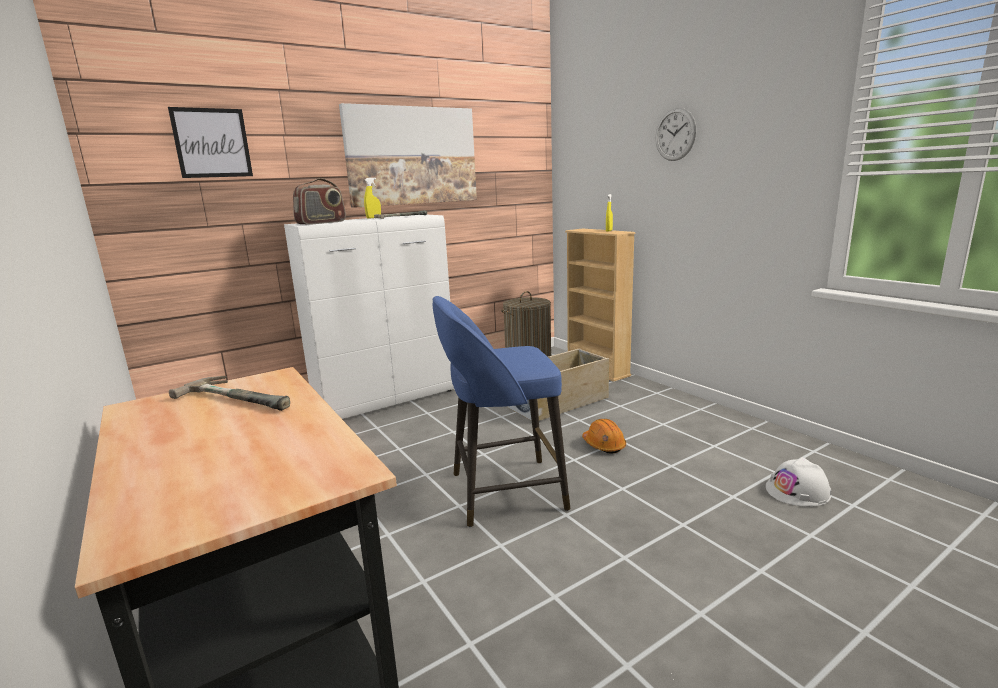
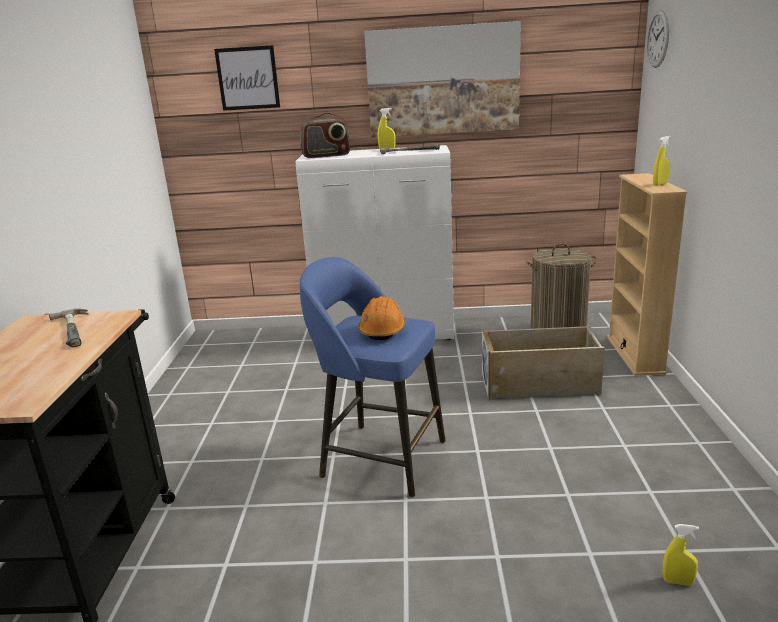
camera: 35 degrees right, 5 degrees up
orange hard hat [582,419,626,454] -> orange hard hat moved to [358,296,406,340]
wall clock [655,108,697,161] -> wall clock moved to [647,10,669,68]
white hard hat [766,457,831,507] -> yellow spray bottle [662,524,699,586]

